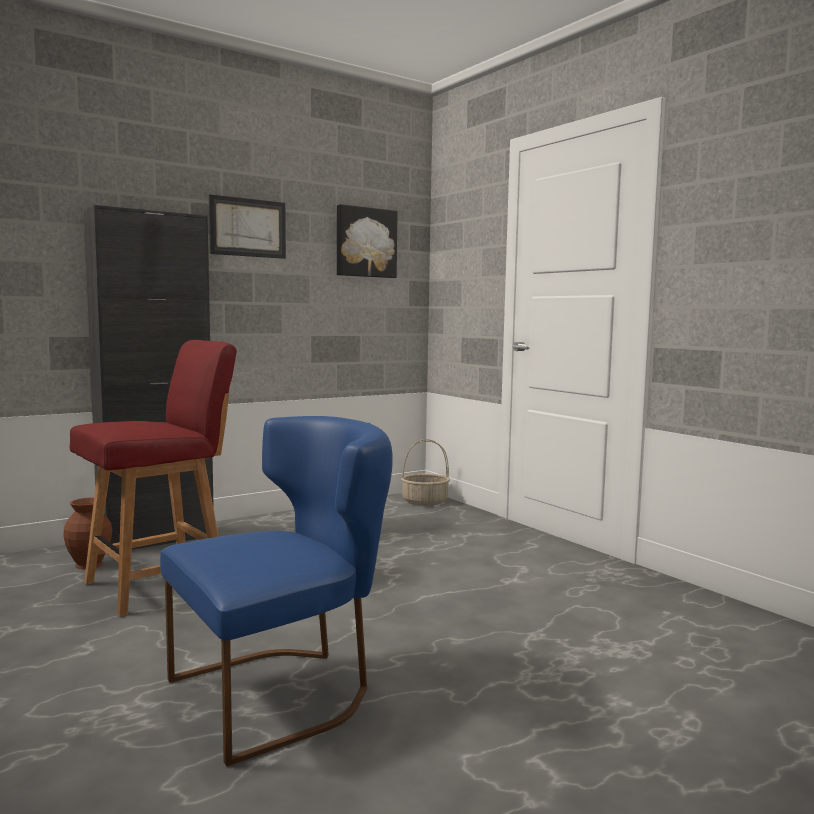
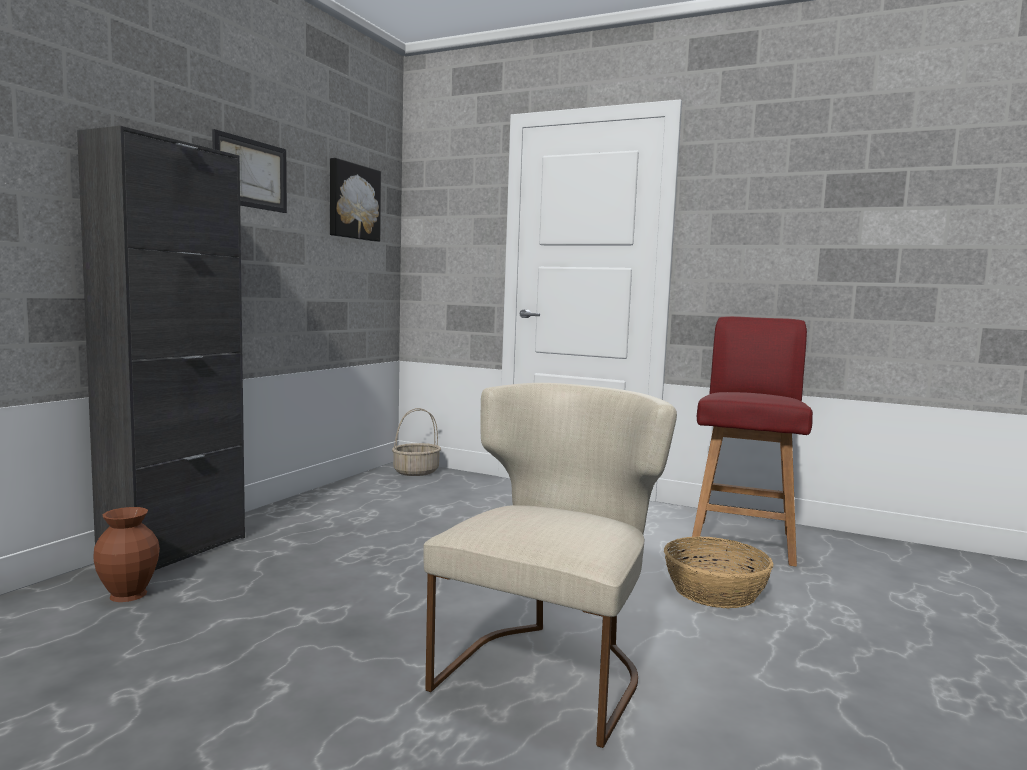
camera: 30 degrees left, 0 degrees up
red chair [70,340,237,617] -> red chair moved to [691,316,813,567]
blue chair [160,416,393,766] -> beige chair [423,383,677,748]
none -> basket [664,536,773,608]

